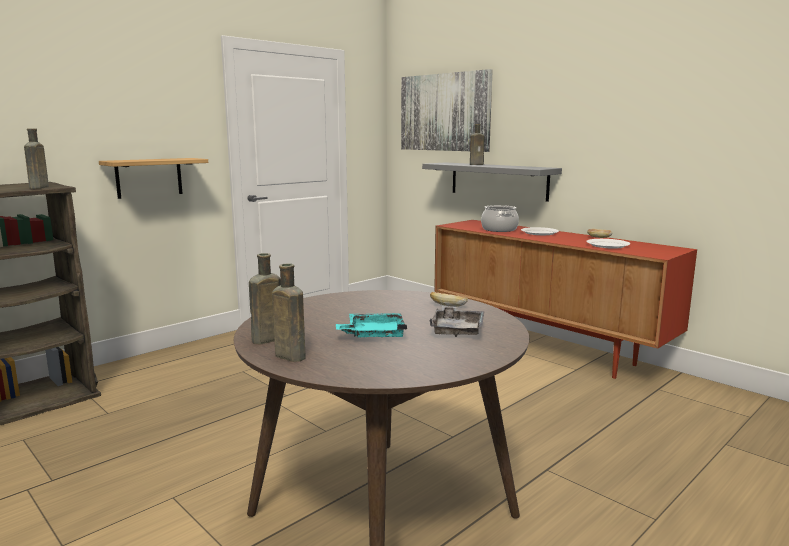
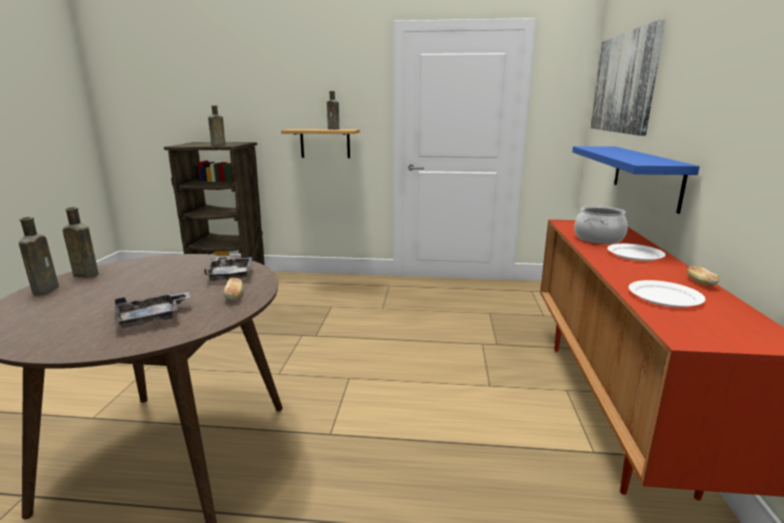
camera: 50 degrees right, 5 degrees up
turquoise tray [336,313,407,337] -> none
grey shelf [422,162,562,202] -> blue shelf [572,146,700,214]
brown bottle [470,124,484,165] -> brown bottle moved to [327,91,339,130]
none -> grey tray [204,256,252,281]

